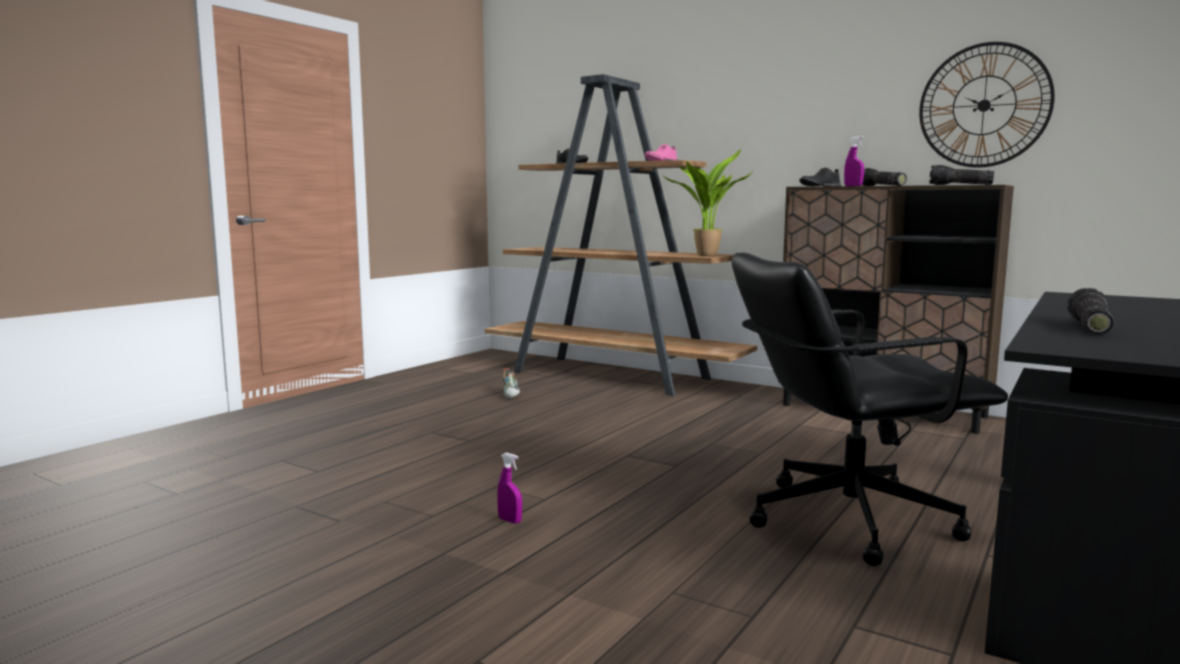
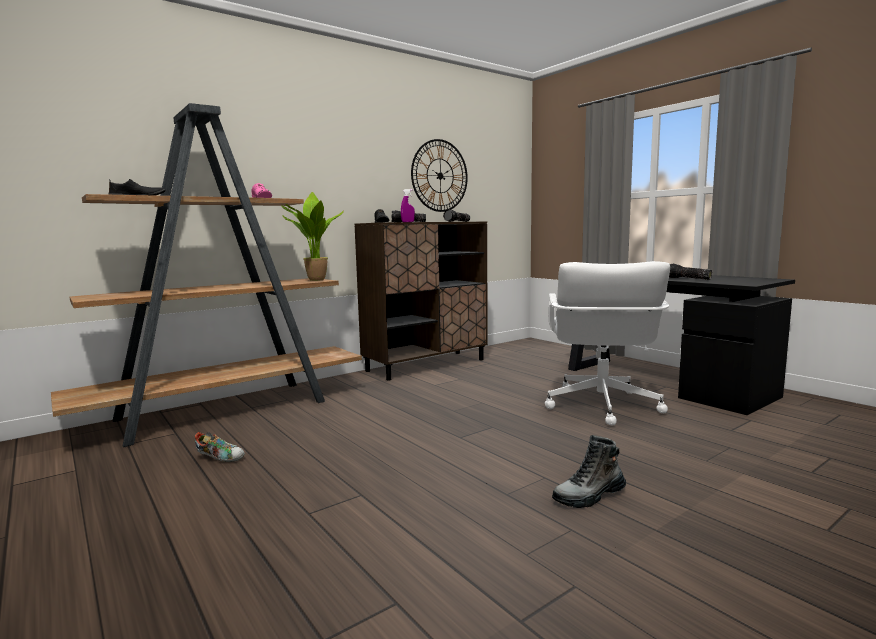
camera: 70 degrees left, 0 degrees up
purple spray bottle [497,453,522,524] -> boot [552,435,626,508]
black office chair [732,252,1008,566] -> white office chair [545,261,670,426]

